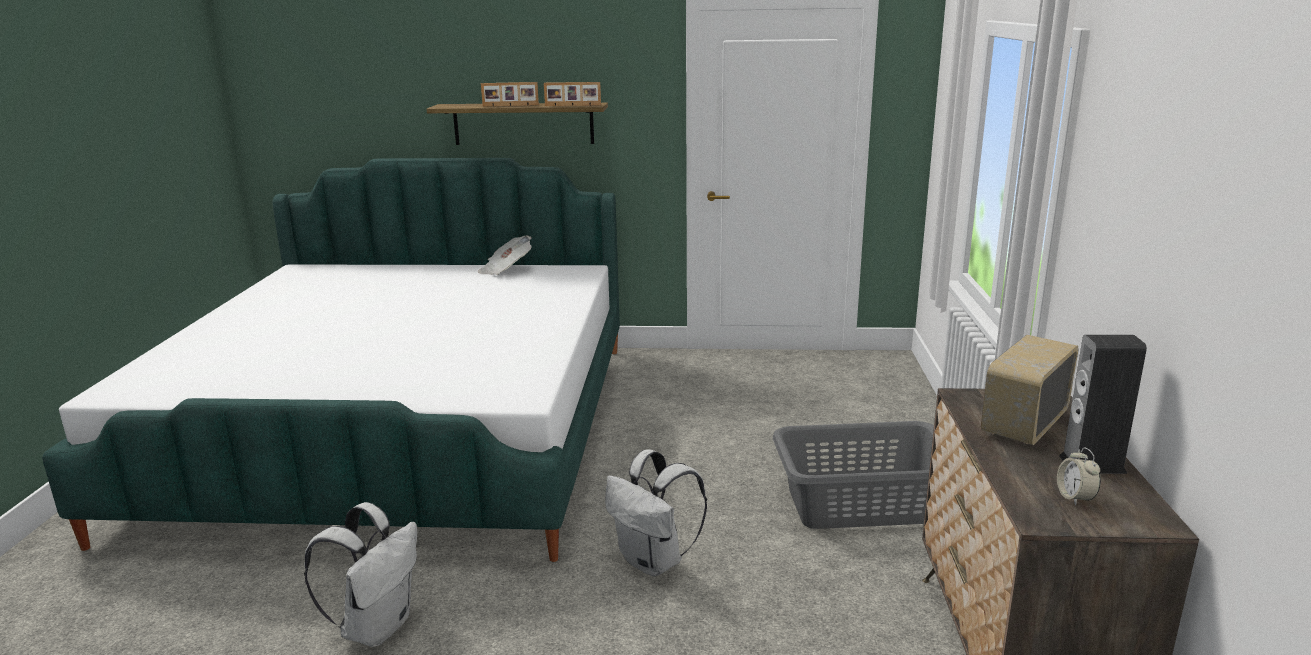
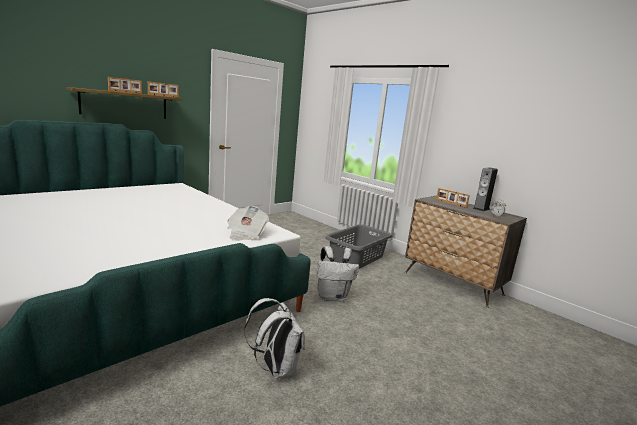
camera: 50 degrees left, 5 degrees down
newspaper [478,236,532,275] -> newspaper moved to [227,206,269,241]
radio [981,335,1079,445] -> picture frame [436,188,470,208]

